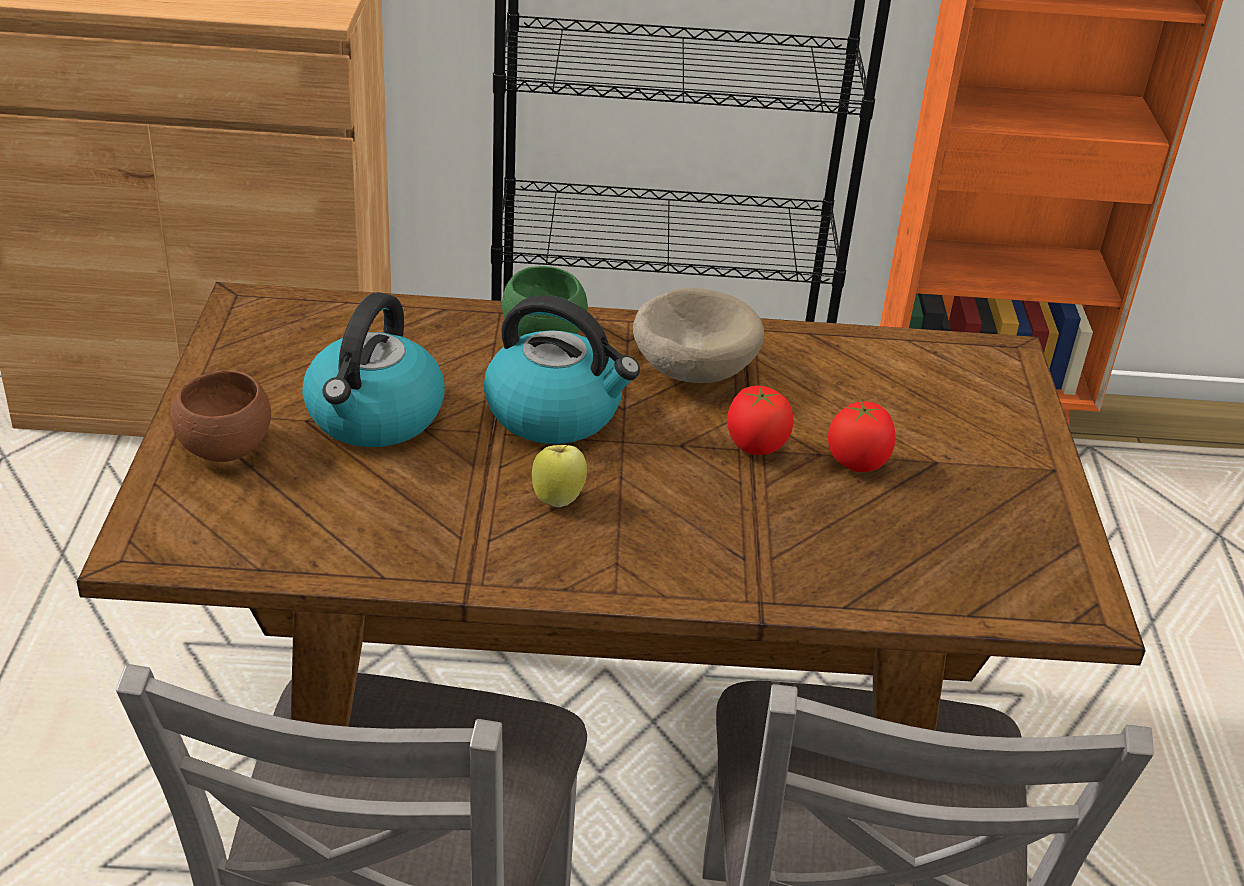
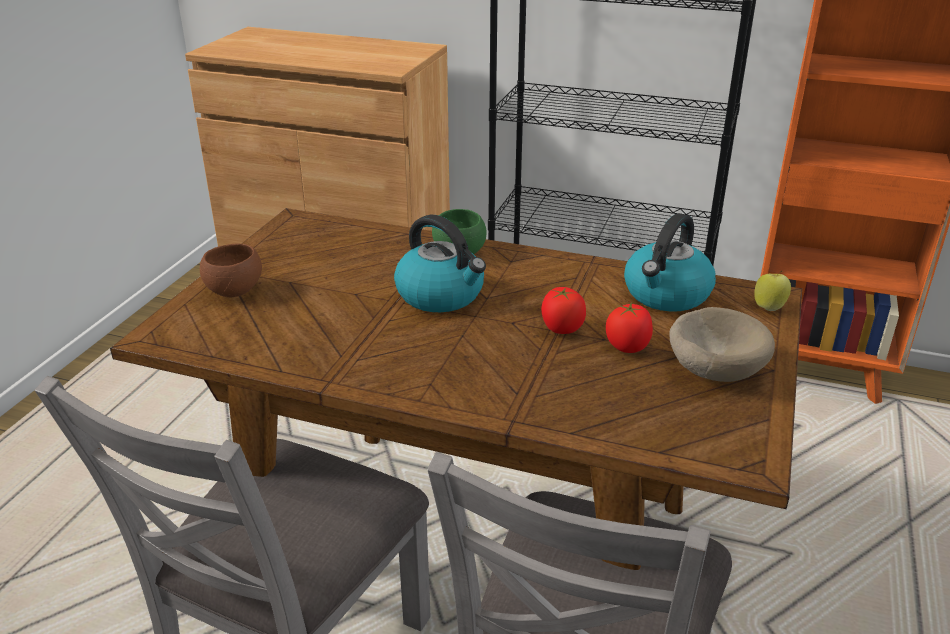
camera: 20 degrees right, 5 degrees down
kettle [302,292,445,447] -> kettle moved to [624,213,716,311]
apple [532,444,587,507] -> apple moved to [754,271,791,311]
beige bowl [633,288,764,383] -> beige bowl moved to [669,307,775,382]

